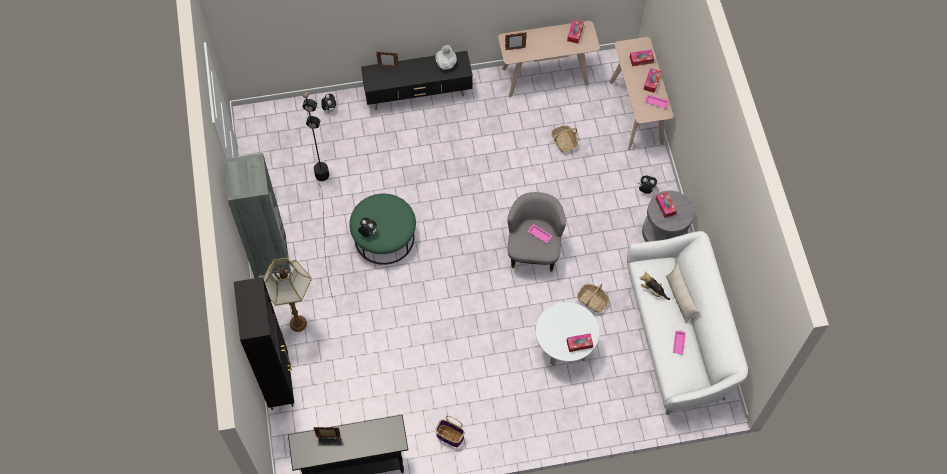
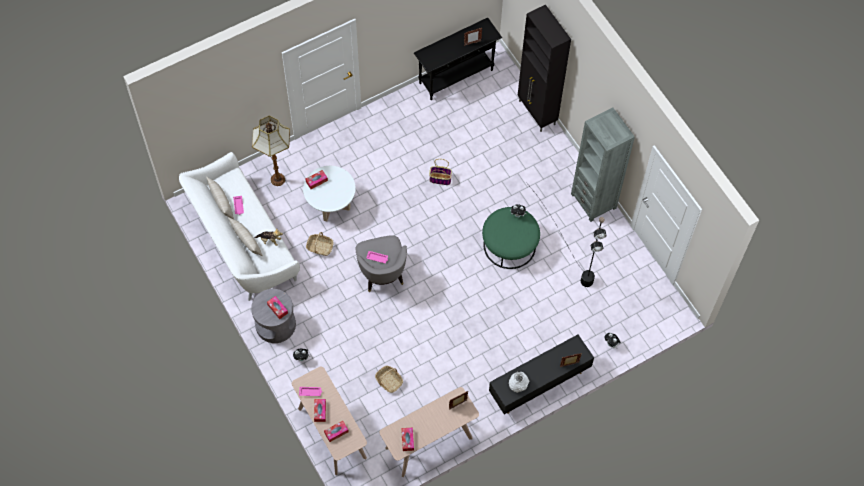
camera: 160 degrees right, 0 degrees up
floor lamp [263,258,312,332] -> floor lamp moved to [252,116,290,186]
basket [436,416,465,447] -> basket moved to [429,159,452,185]
none -> beige pillow [206,176,234,219]

